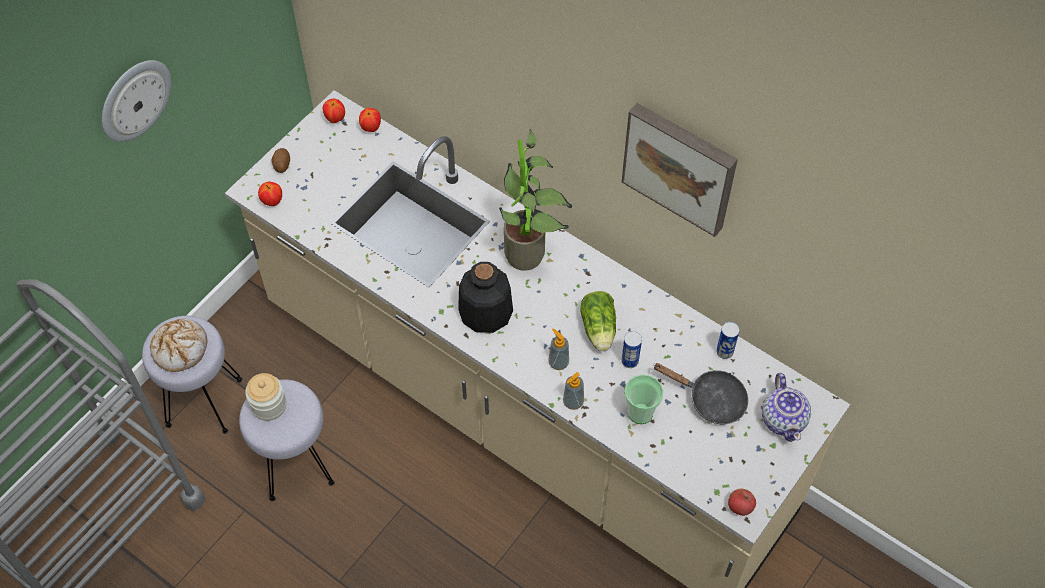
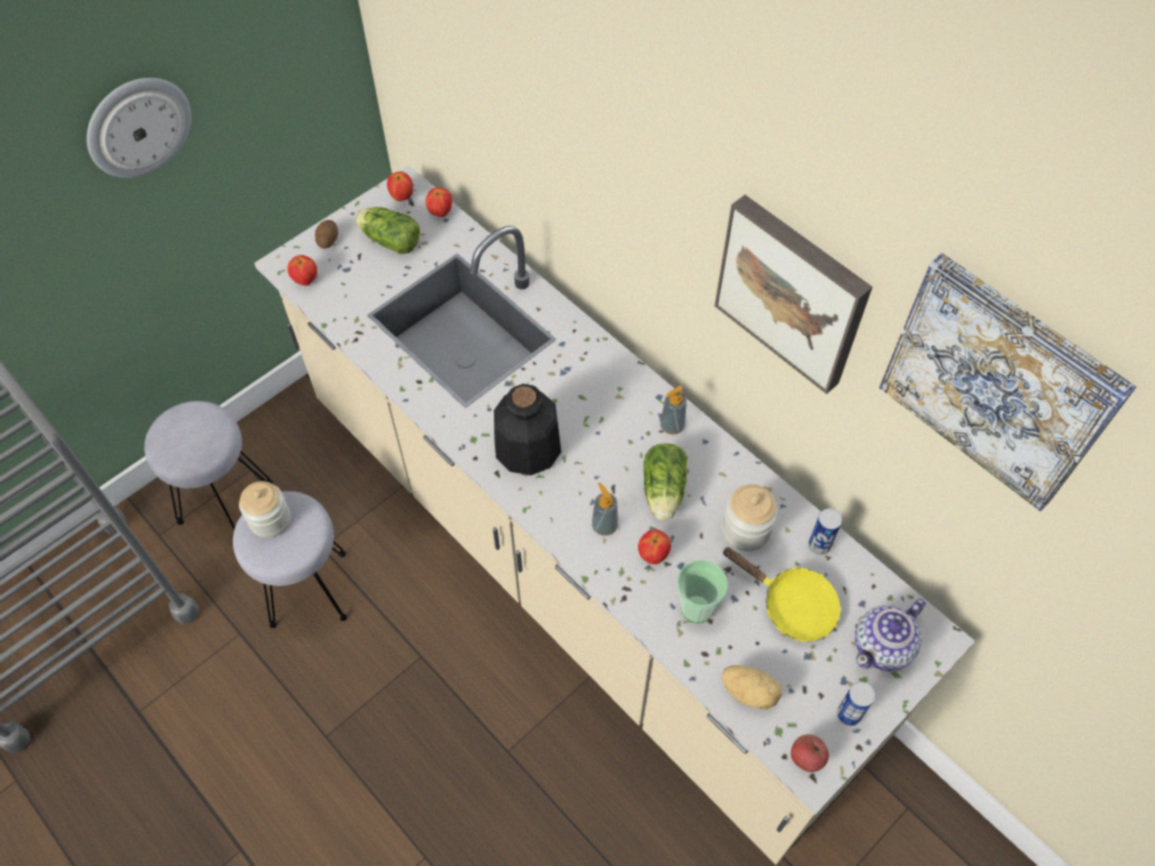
camera: 10 degrees right, 0 degrees up
bread [150,318,207,372] -> none
potted plant [499,129,572,271] -> none
soap dispenser [563,372,584,410] -> soap dispenser moved to [660,386,687,435]
can [621,331,642,368] -> can moved to [837,682,875,726]
black frying pan [653,363,748,424] -> yellow frying pan [722,547,840,642]
teapot [762,373,811,442] -> teapot turned 45 degrees clockwise [855,598,926,671]
none -> lettuce [355,207,420,254]
none -> apple [638,529,671,564]
none -> potato [721,665,782,709]
none -> jar [722,484,778,551]
none -> picture [879,253,1136,511]

